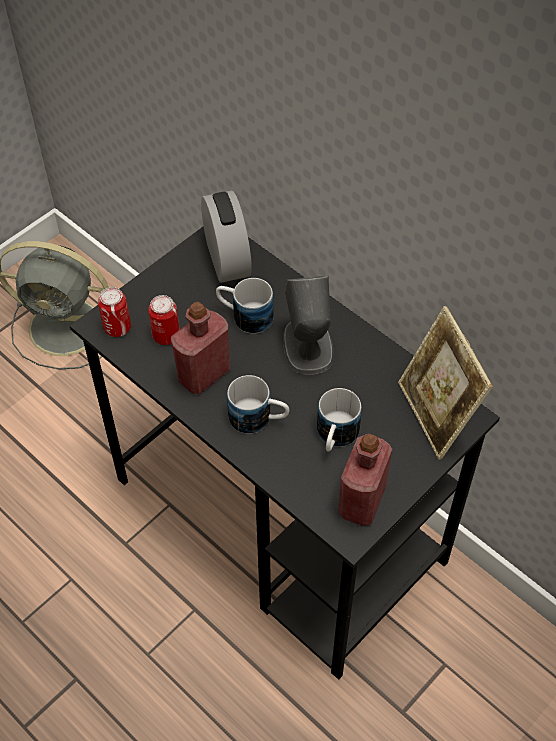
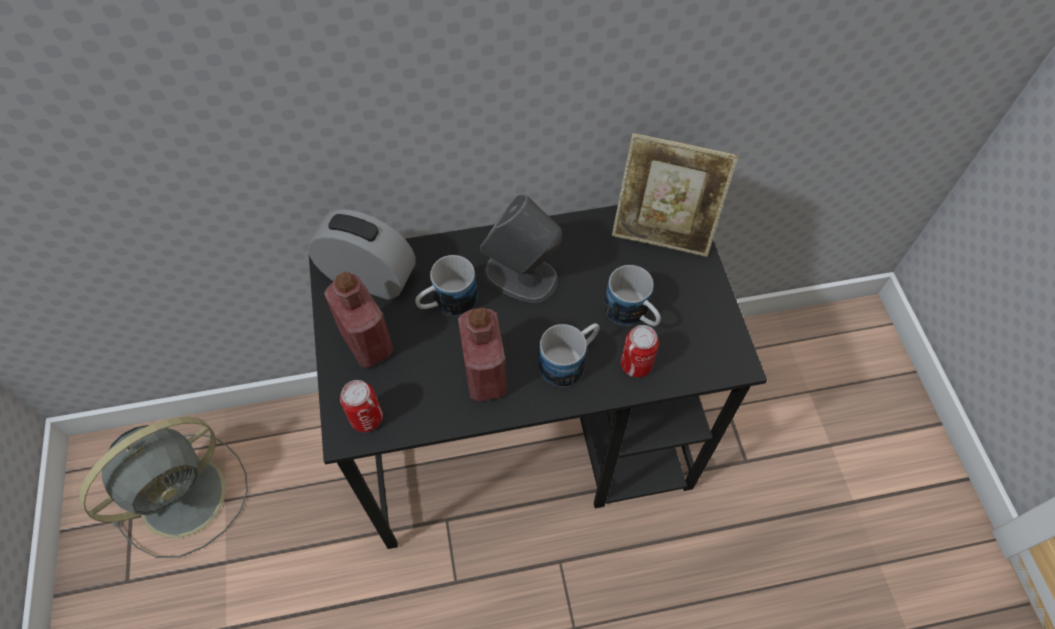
camera: 55 degrees left, 5 degrees up
can [148,295,180,345] -> can moved to [621,325,659,377]
red bottle [338,433,392,526] -> red bottle moved to [324,272,394,367]

